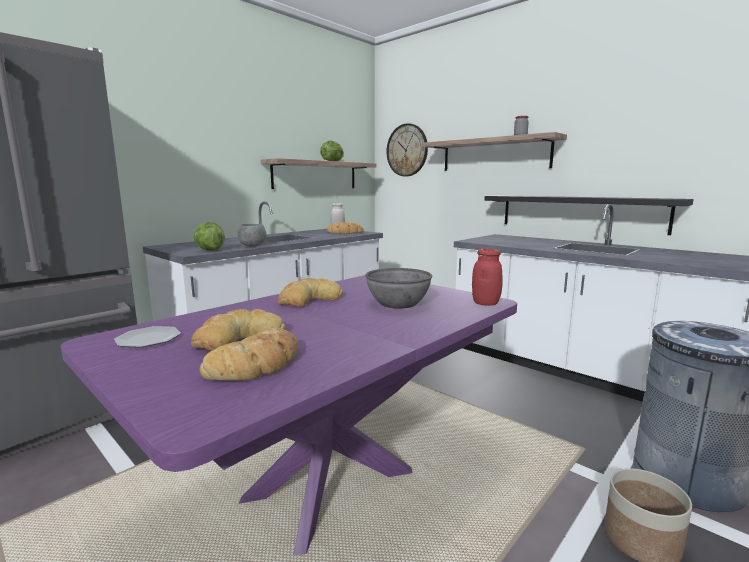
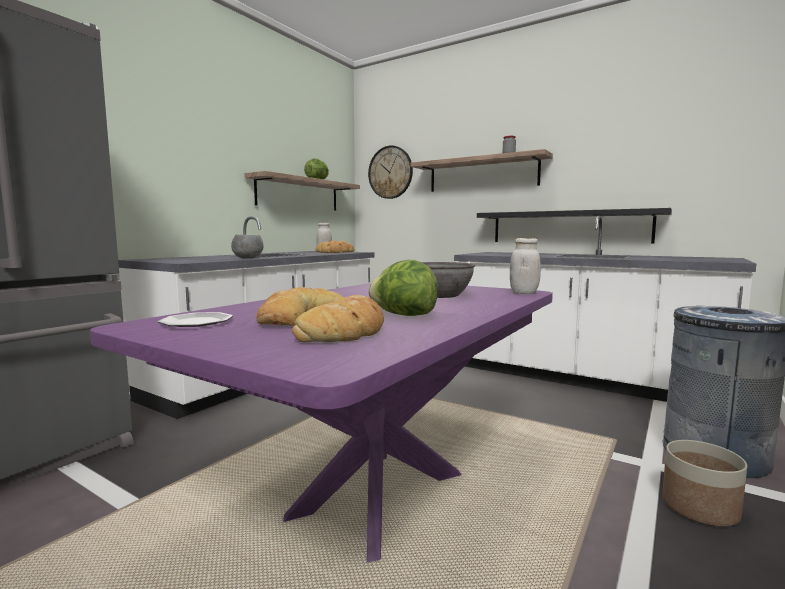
camera: 10 degrees left, 5 degrees down
lettuce [193,222,225,251] -> lettuce moved to [368,260,438,316]
bread [278,278,343,307] -> none
red jar [472,249,503,306] -> white jar [510,238,541,294]

